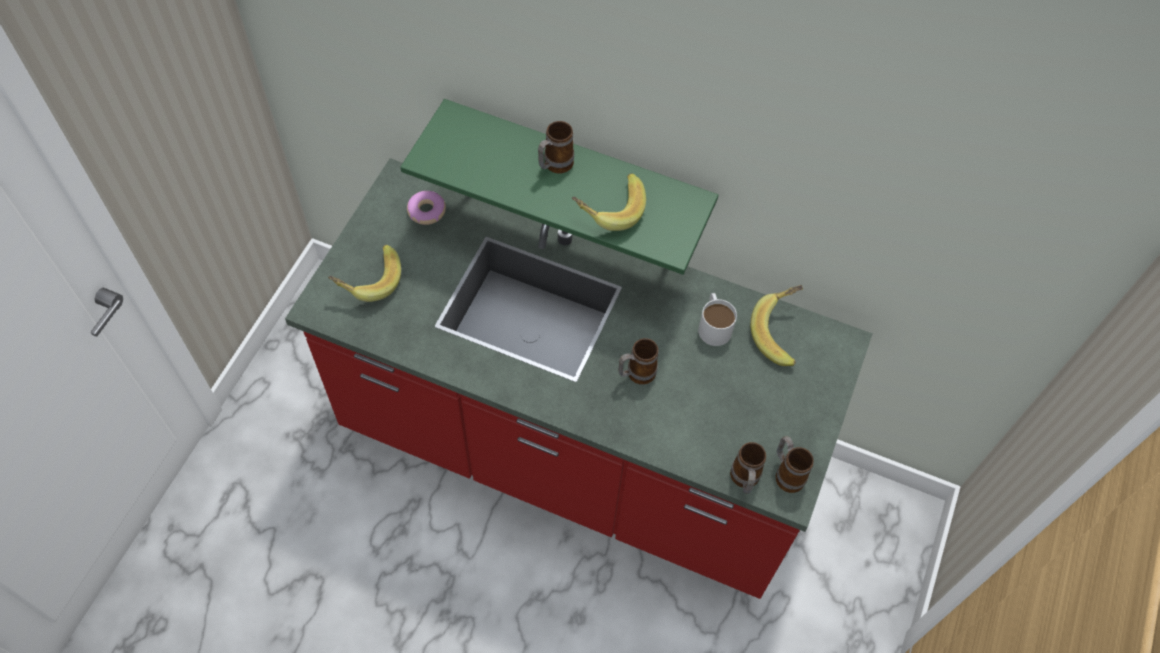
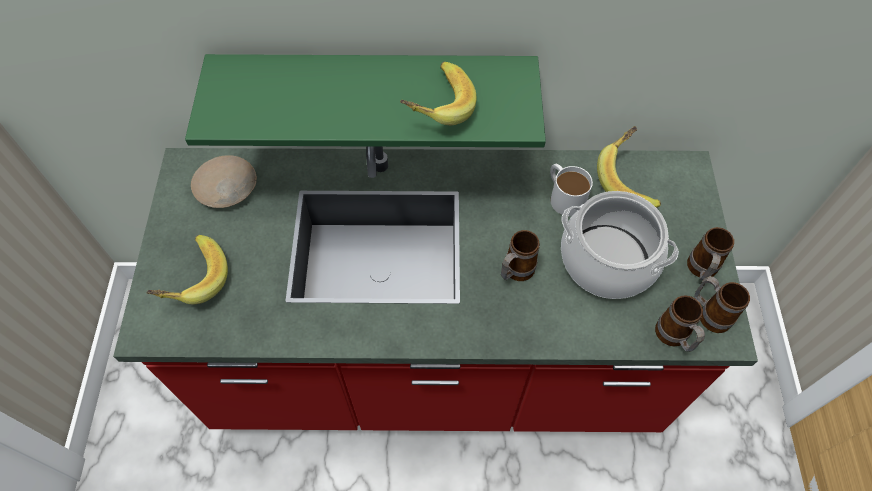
camera: 20 degrees left, 0 degrees up
donut [407,191,446,225] -> beige plate [191,155,257,208]
mug [538,121,574,173] -> mug moved to [687,227,734,281]
none -> cooking pot [561,191,679,299]

